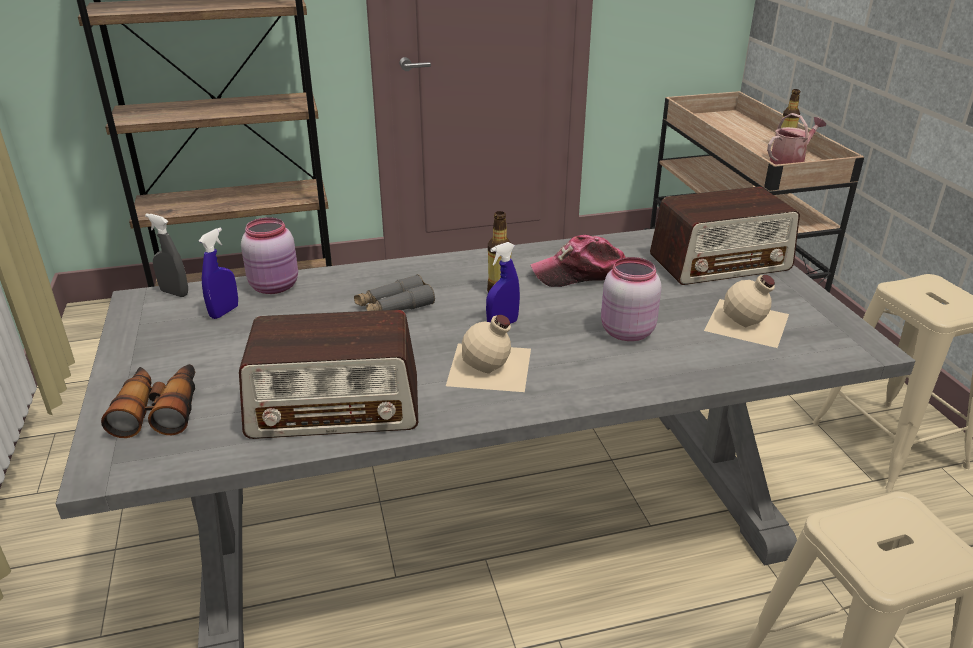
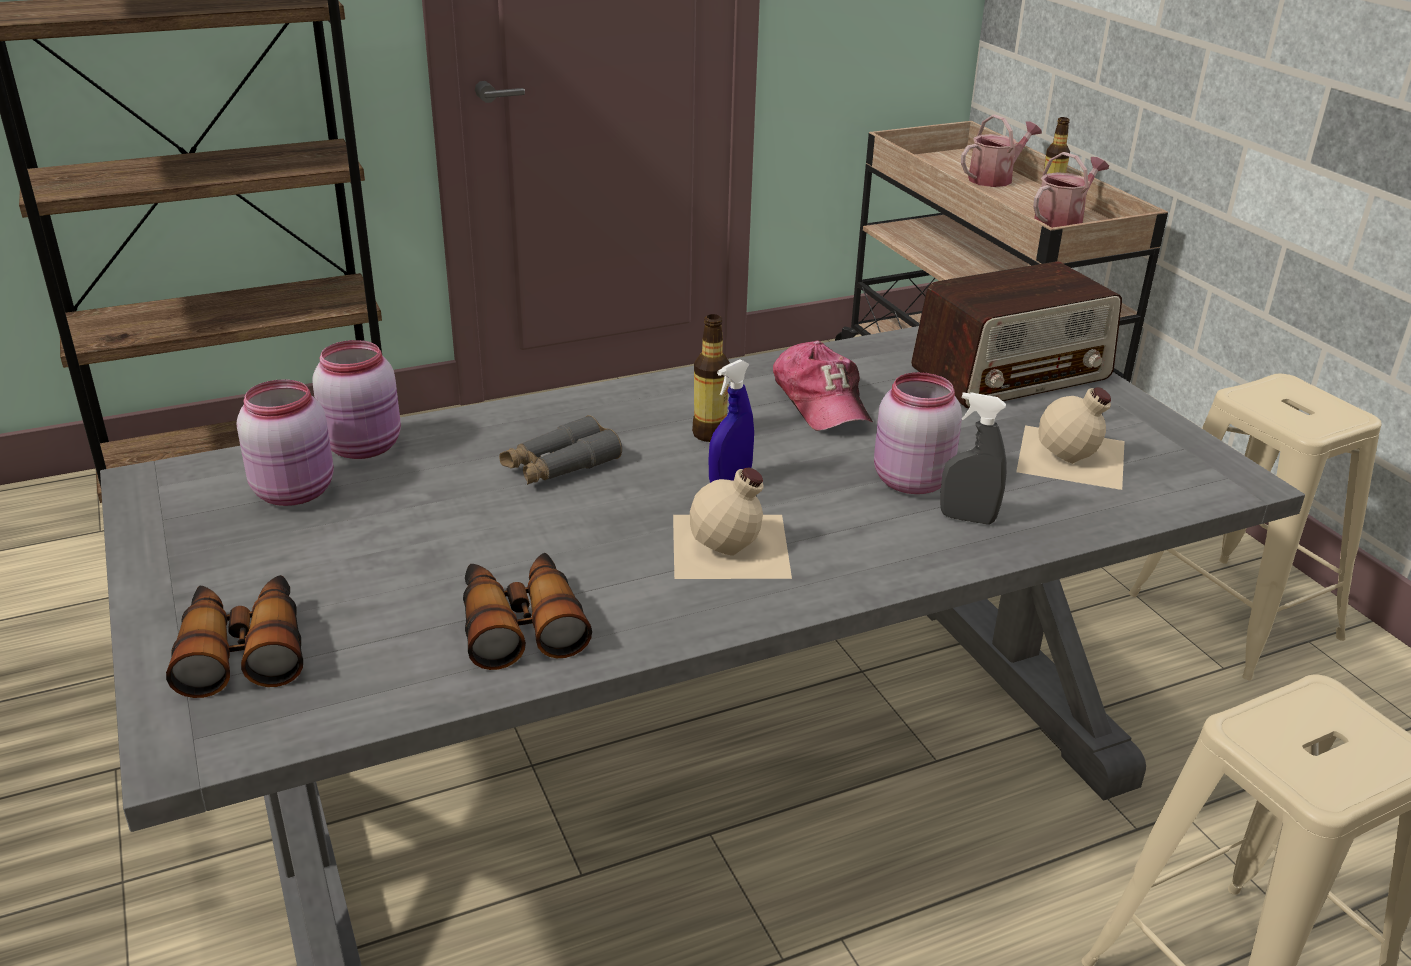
camera: 10 degrees left, 0 degrees up
grey spray bottle [145,213,188,297] -> grey spray bottle moved to [940,392,1007,525]
blue spray bottle [199,227,238,319] -> pink jar [237,379,334,506]
radio [239,310,418,439] -> binoculars [463,553,592,670]
cap [530,235,626,287] -> cap turned 90 degrees counterclockwise [773,340,873,431]
none -> watering can [961,114,1042,187]

